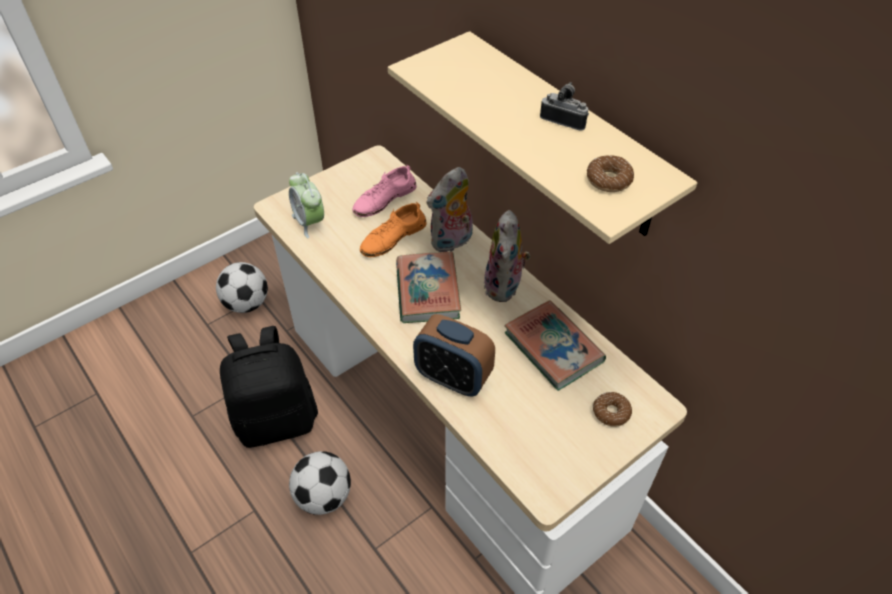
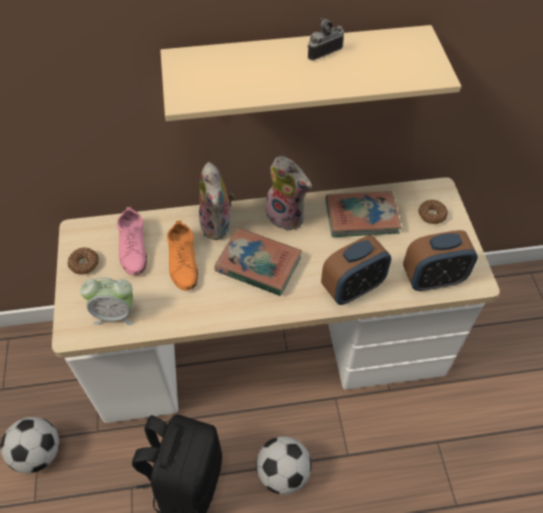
camera: 60 degrees left, 5 degrees up
donut [587,155,634,192] -> donut moved to [67,248,99,275]
none -> alarm clock [403,230,478,291]

